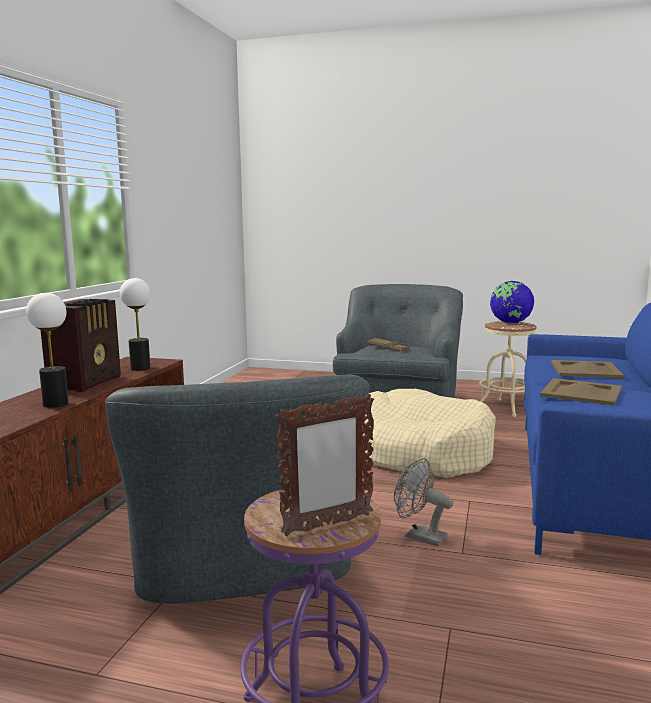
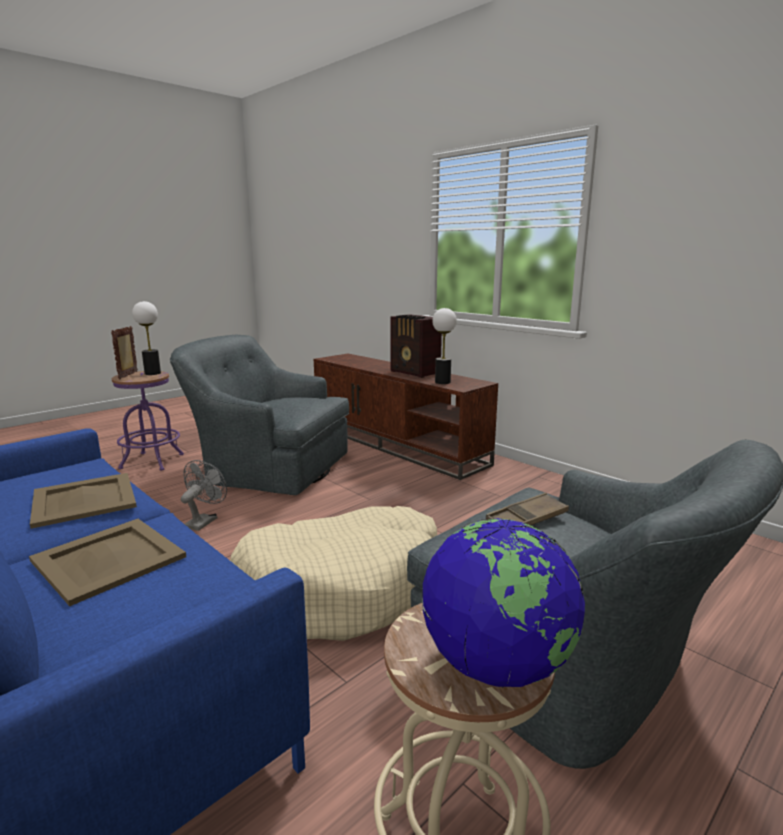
camera: 120 degrees right, 5 degrees up
table lamp [26,293,69,408] -> table lamp moved to [132,301,161,375]
grey fan [394,458,453,547] -> grey fan turned 45 degrees counterclockwise [181,460,227,531]

